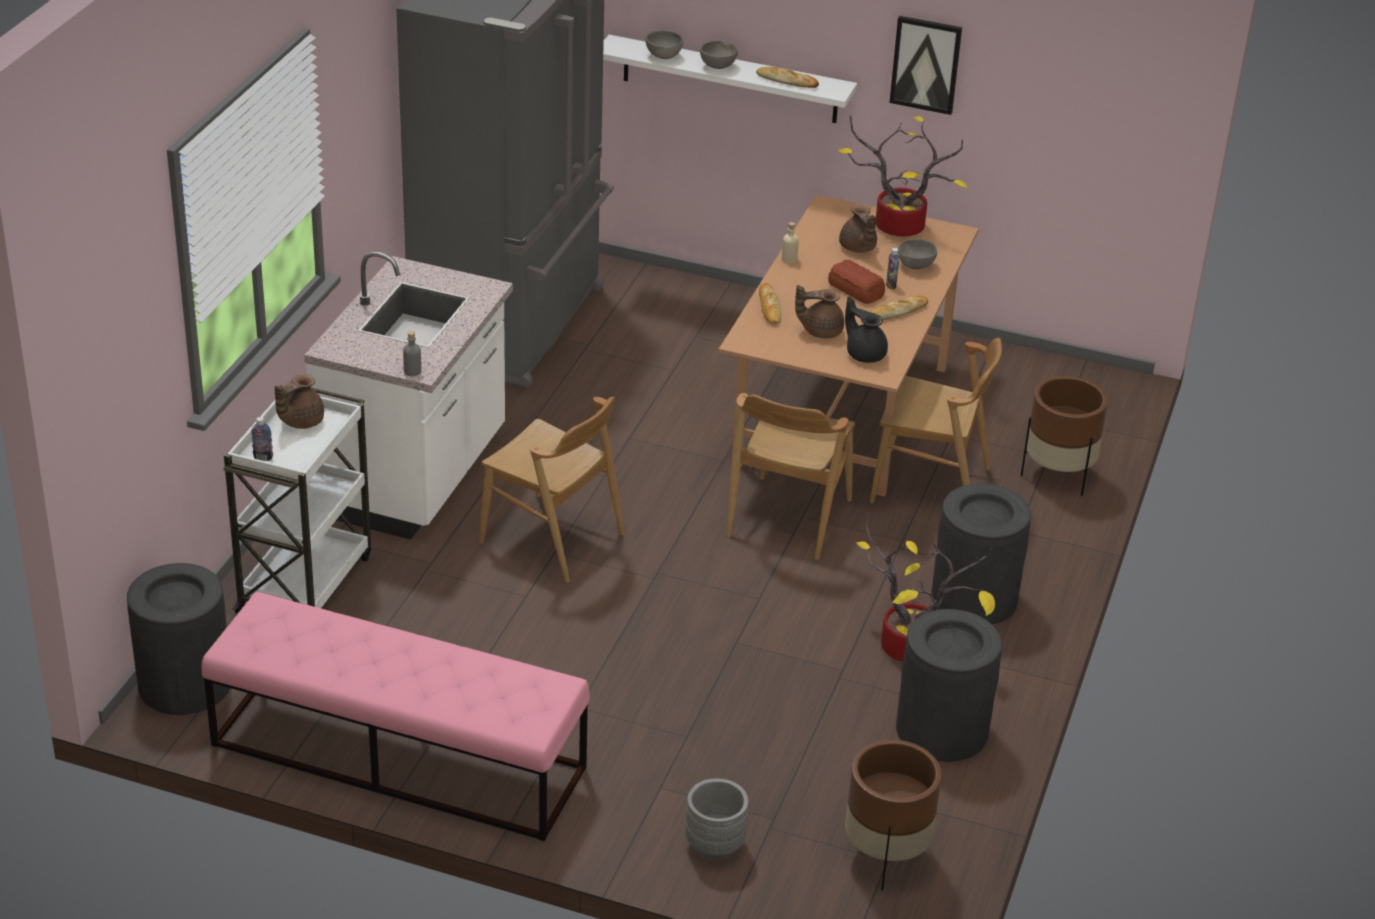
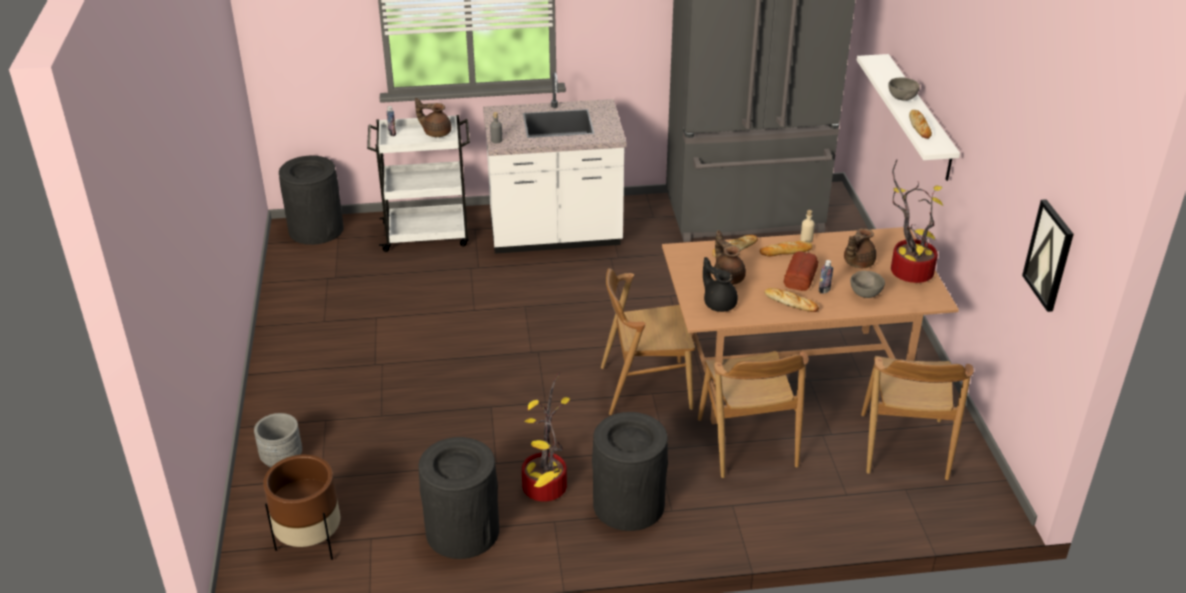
camera: 65 degrees right, 0 degrees up
pink bench [202,592,590,841] -> none
brown chair [479,397,624,583] -> brown chair moved to [861,356,974,480]
grey bowl [645,30,683,59] -> none
black teapot [845,296,888,363] -> black teapot turned 60 degrees counterclockwise [703,257,738,312]
picture [890,16,962,115] -> picture moved to [1022,199,1074,312]
brown planter [1021,376,1108,496] -> none
none -> bread [760,241,813,257]

